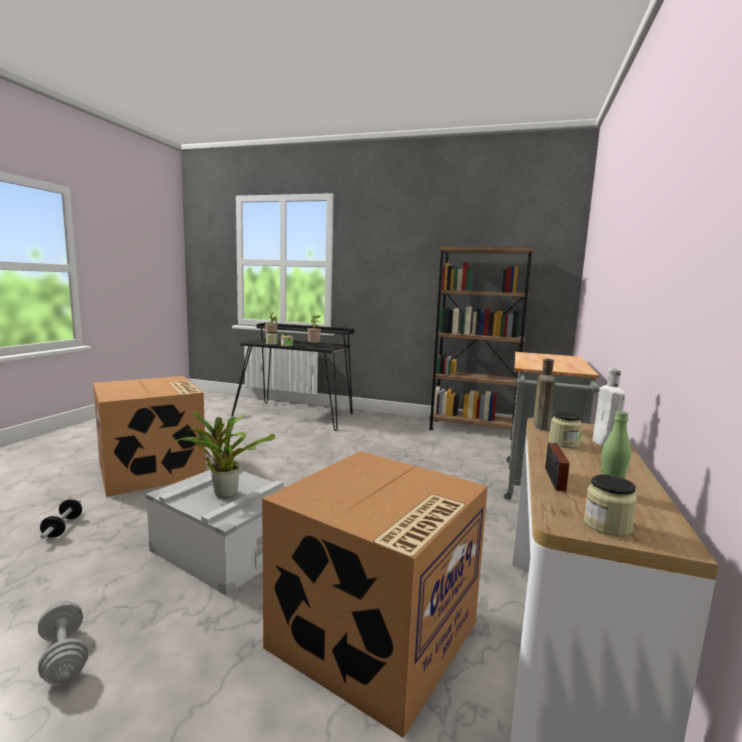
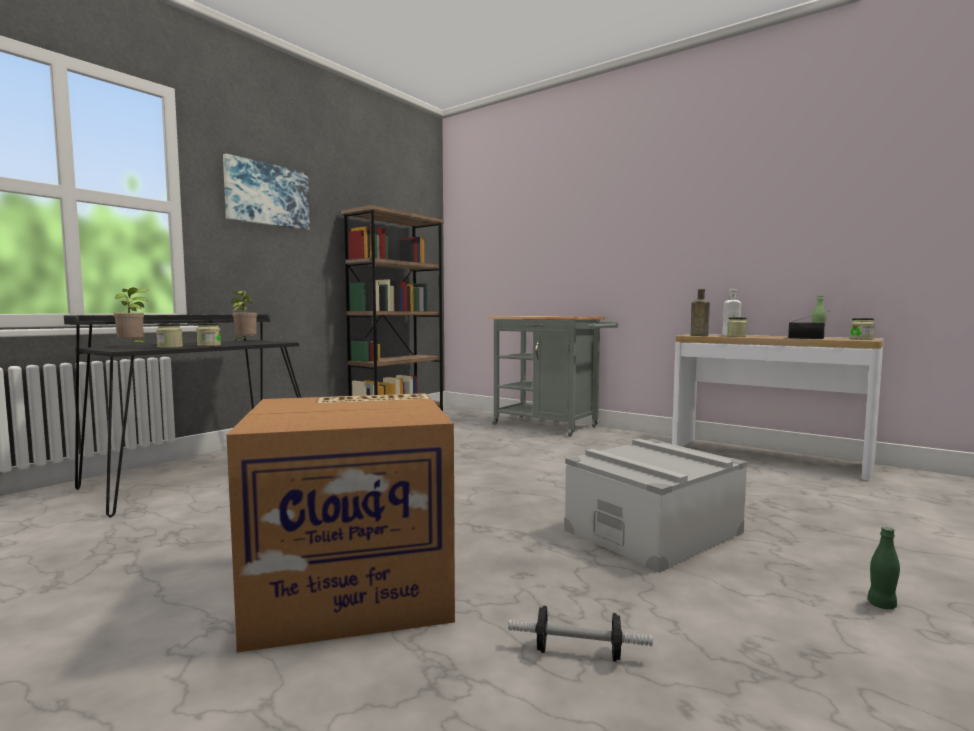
camera: 70 degrees left, 5 degrees down
grey dumbbell [38,601,88,686] -> green bottle [867,527,900,610]
potted plant [175,411,275,498] -> none
cardboard box [262,451,488,738] -> none
none -> picture [223,154,310,230]

